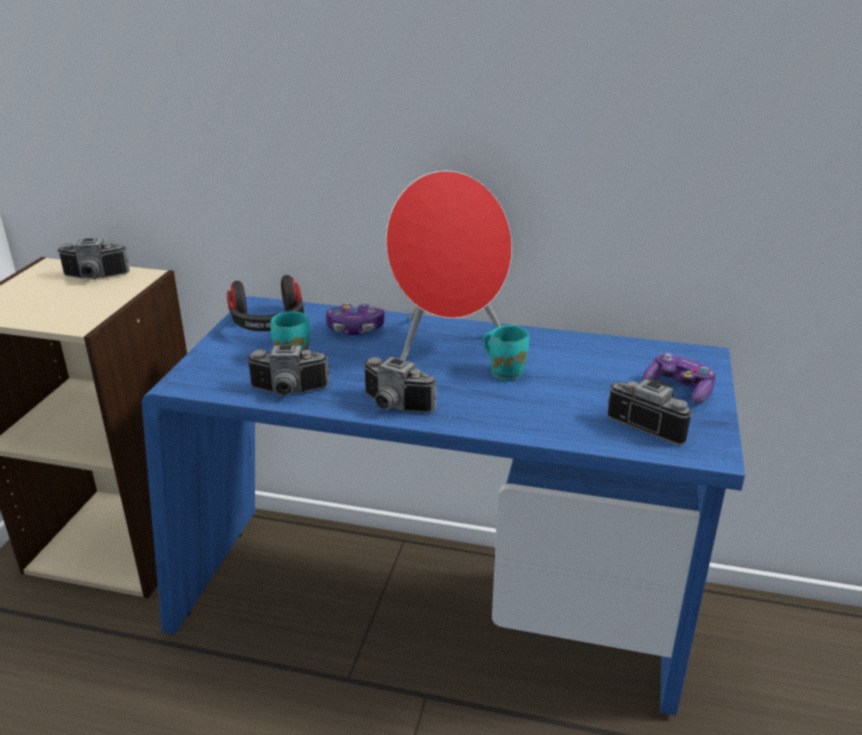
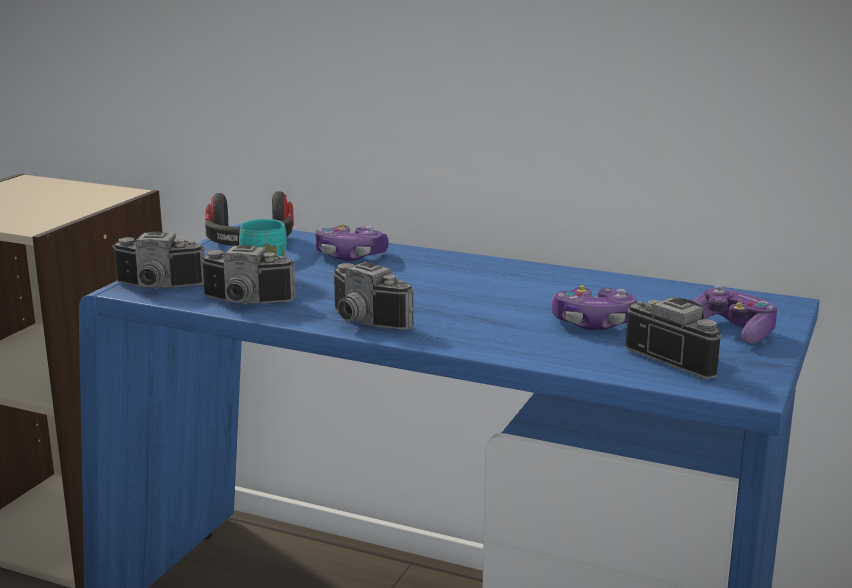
camera: 10 degrees right, 10 degrees down
camera [57,238,130,279] -> camera moved to [112,232,205,289]
red speaker [386,171,512,360] -> none
turquoise mug [483,325,529,380] -> none
none -> game controller [552,285,637,330]

